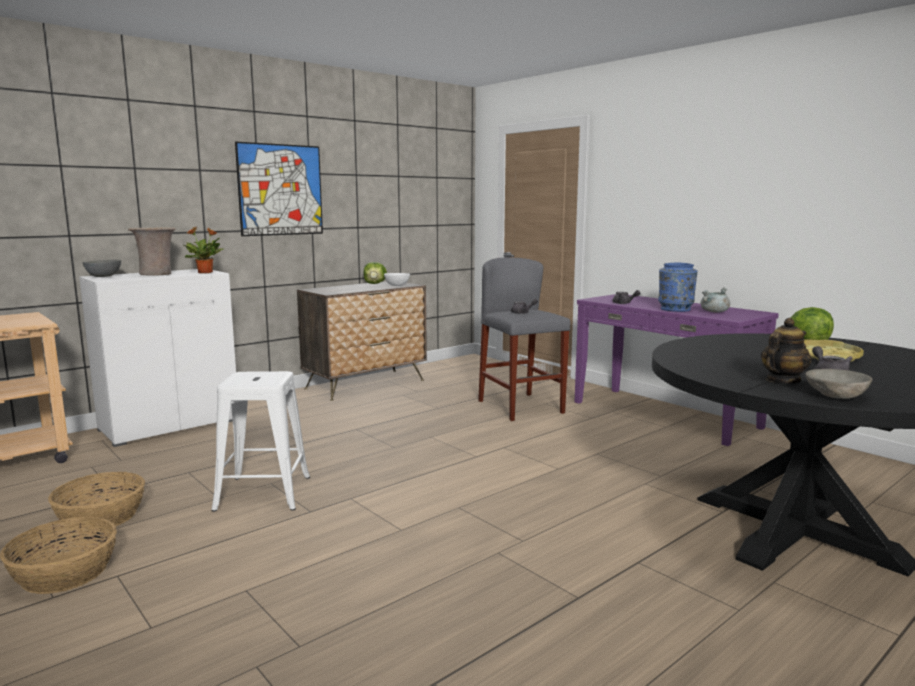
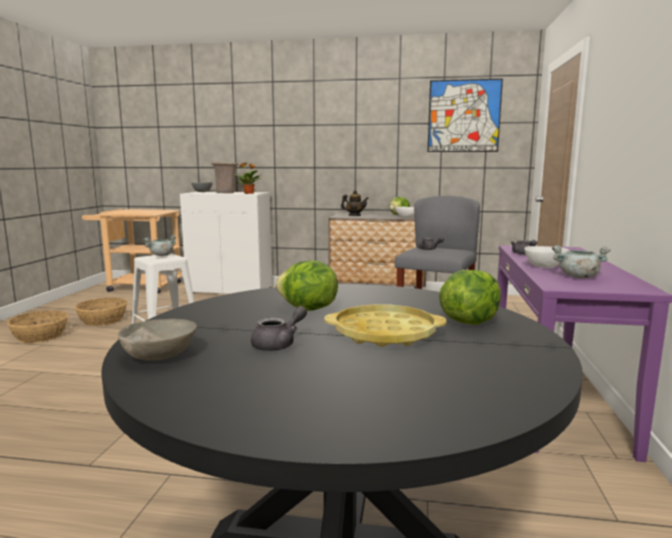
camera: 50 degrees right, 0 degrees up
picture [235,141,323,236] -> picture moved to [427,79,503,152]
blue vase [658,263,697,312] -> white bowl [525,246,569,268]
teapot [761,318,812,383] -> teapot moved to [341,190,369,216]
none -> grey cooking pot [143,235,177,256]
none -> lettuce [275,260,338,311]

